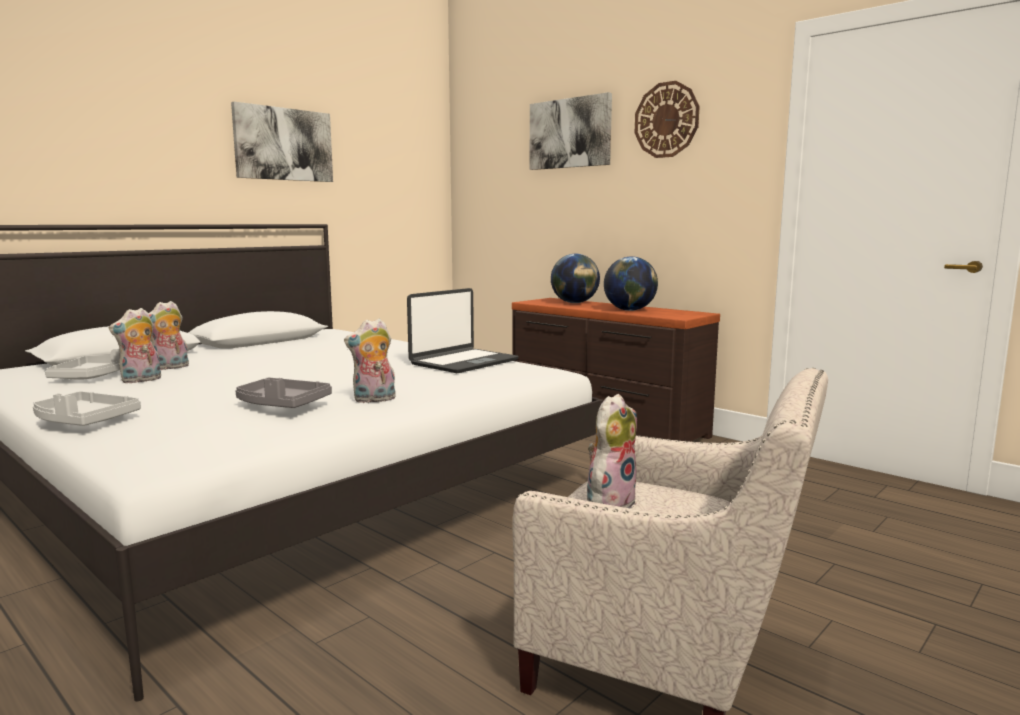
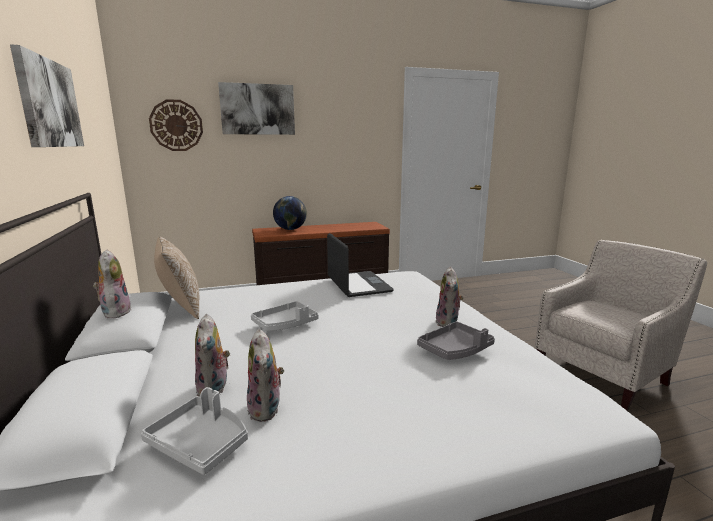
camera: 60 degrees left, 5 degrees up
grey tray [33,391,141,426] -> grey tray moved to [251,301,319,331]
plush toy [587,394,637,509] -> plush toy moved to [93,250,131,318]
globe [604,256,658,311] -> none
wall clock [635,81,700,158] -> wall clock moved to [149,99,203,151]
none -> pillow [154,237,199,319]

